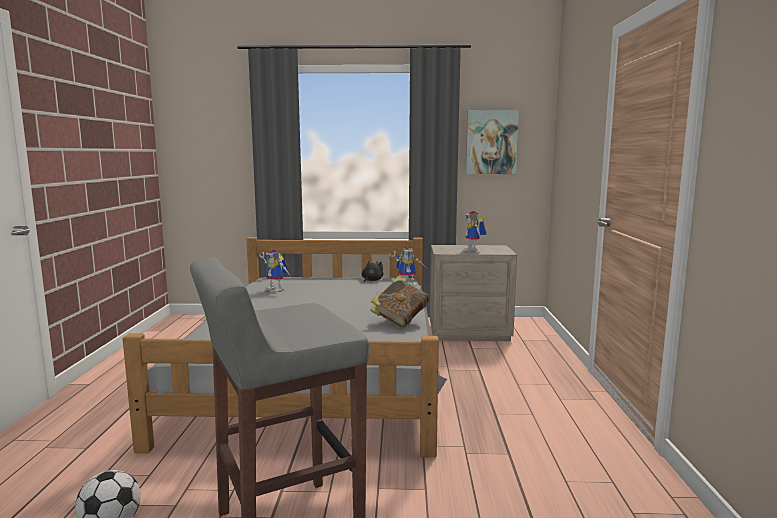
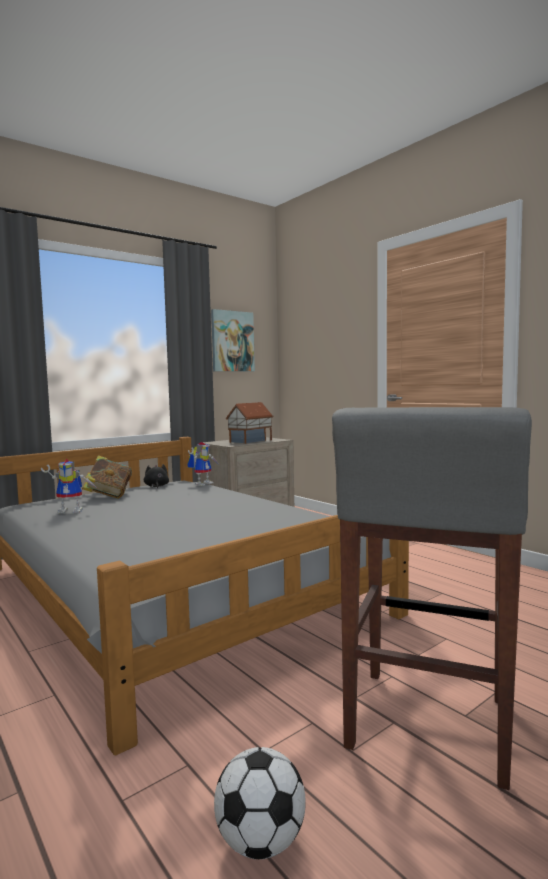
camera: 40 degrees left, 5 degrees down
book [370,276,429,328] -> book moved to [82,455,132,499]
toy robot [465,211,486,252] -> toy house [226,402,273,444]

